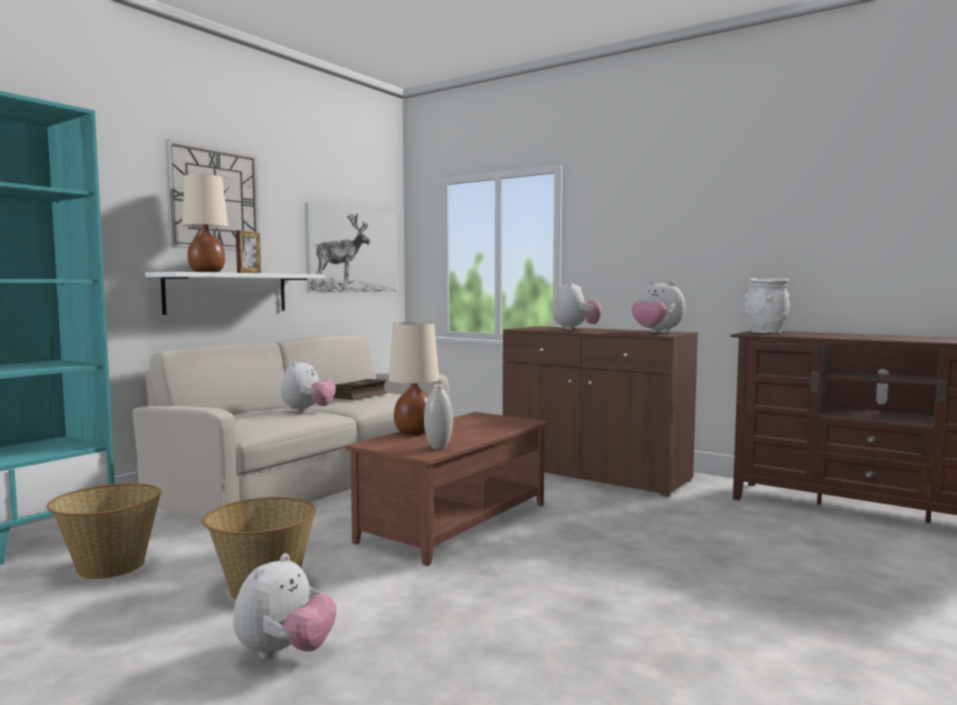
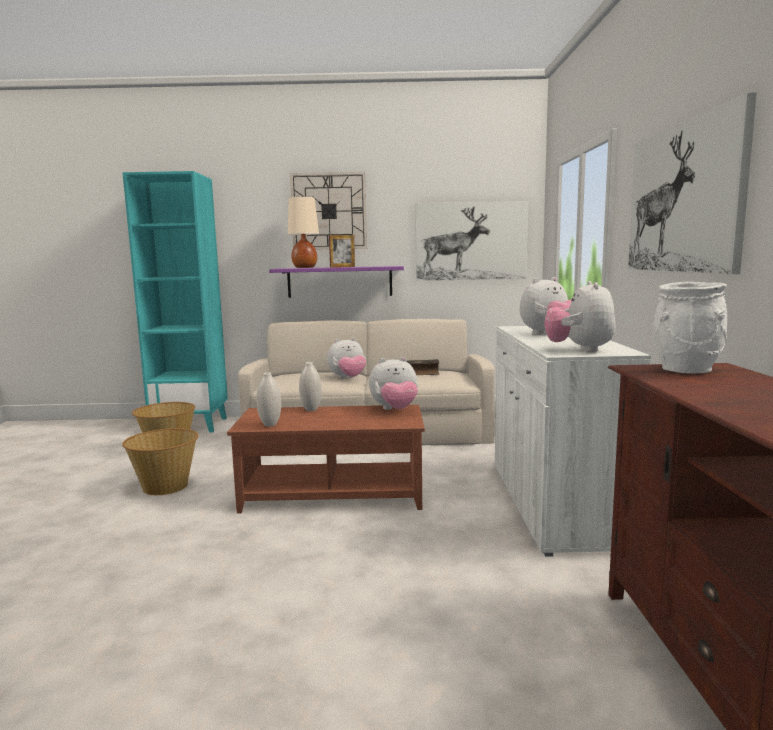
camera: 55 degrees right, 5 degrees up
white shelf [145,272,324,315] -> purple shelf [269,266,404,298]
plush toy [233,553,337,659] -> plush toy moved to [369,357,418,410]
beige table lamp [389,322,439,435] -> white vase [299,362,322,411]
brown cabinet [503,326,698,497] -> white cabinet [495,326,651,557]
none -> picture [628,92,757,274]

